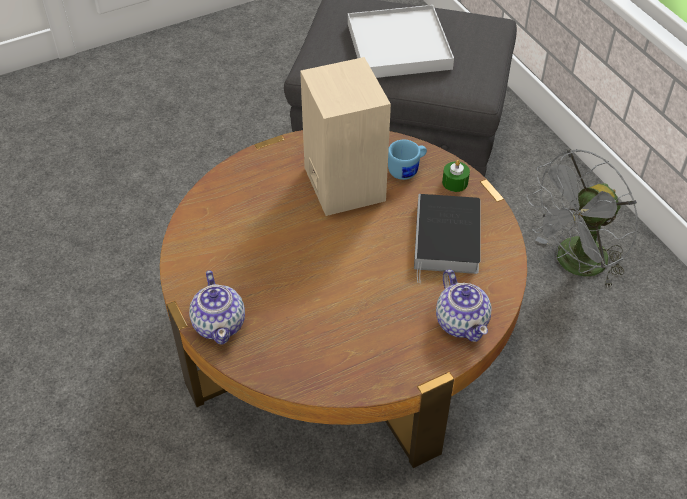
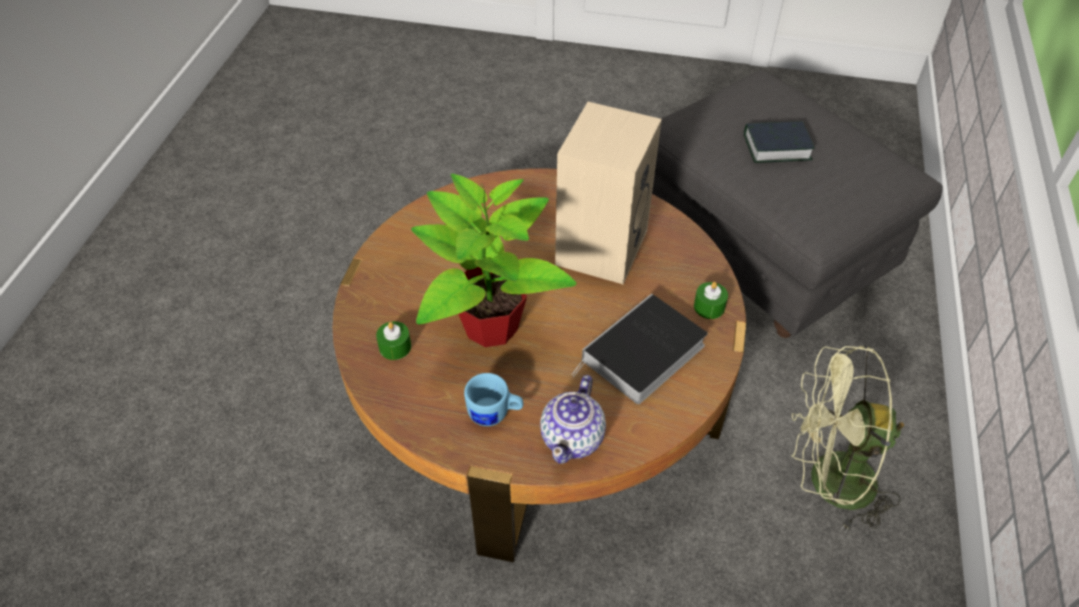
camera: 40 degrees right, 0 degrees up
teapot [189,271,245,345] -> none
white tray [348,5,454,78] -> book [744,121,814,163]
blue mug [388,140,427,180] -> blue mug moved to [464,373,523,426]
grey fan [527,149,638,288] -> green fan [791,345,904,533]
none -> green candle [376,321,411,360]
none -> potted plant [411,174,576,347]

